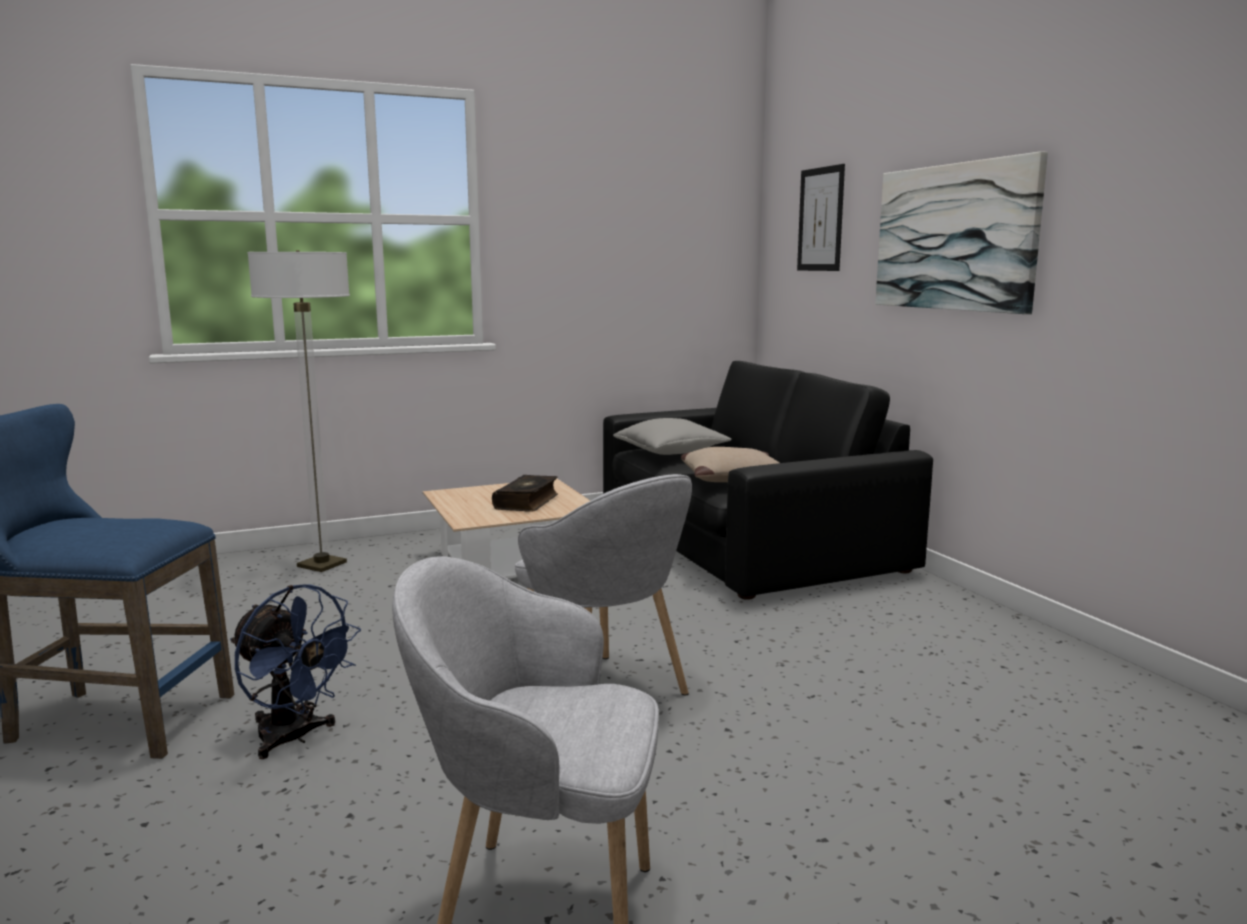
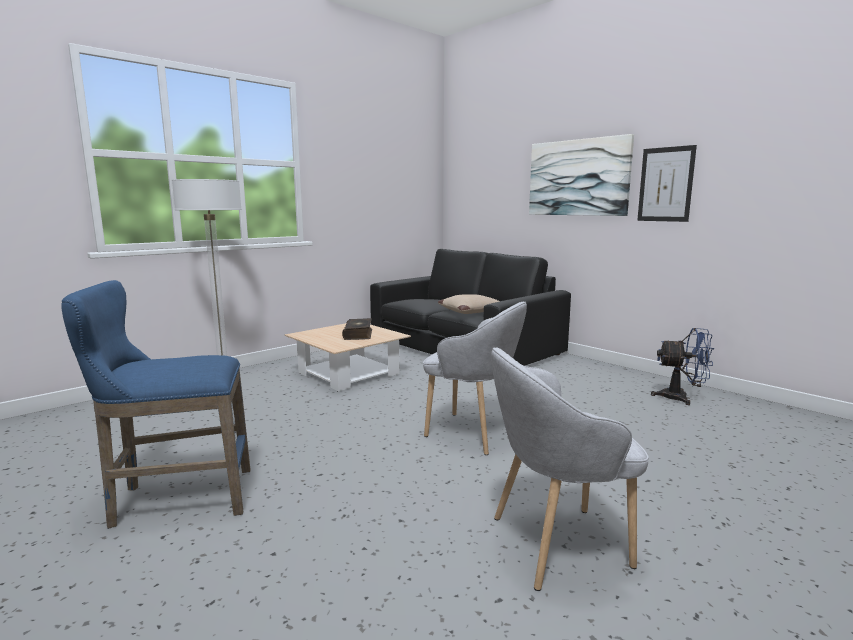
camera: 20 degrees left, 0 degrees up
blue fan [230,584,361,759] -> blue fan moved to [651,328,714,405]
grey pillow [613,418,732,455] -> none
picture [797,164,845,271] -> picture moved to [637,145,697,222]

